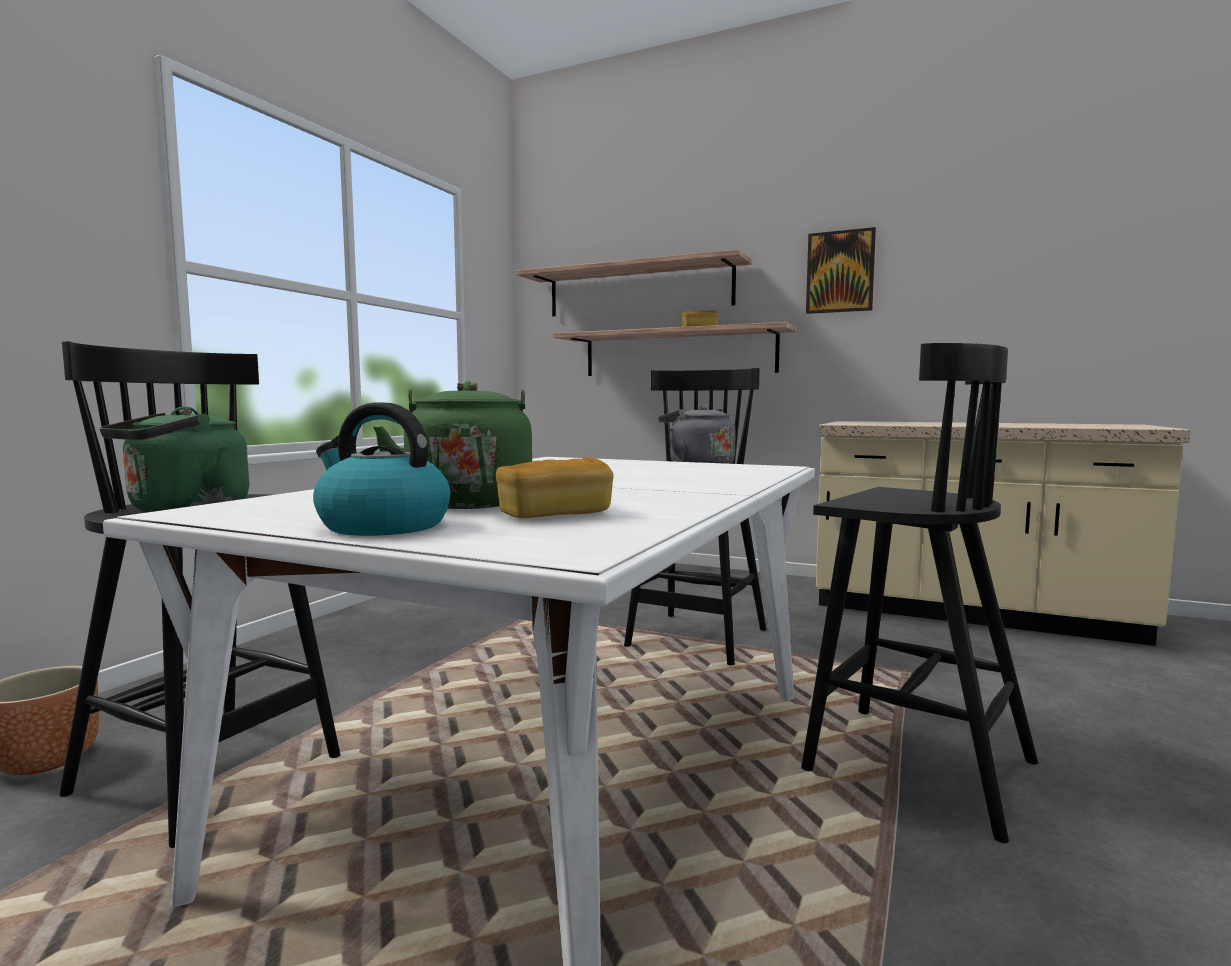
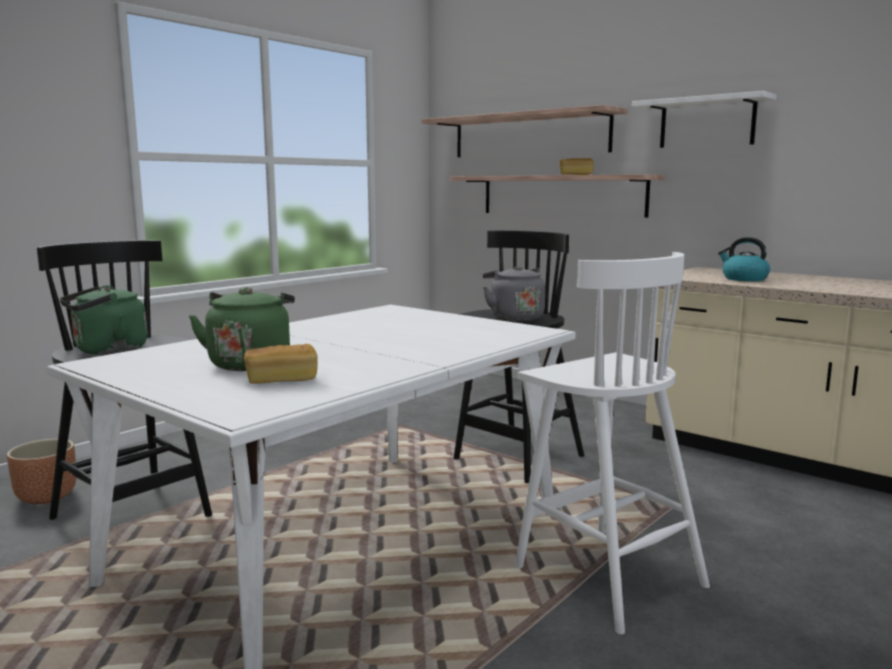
camera: 15 degrees right, 5 degrees up
kettle [313,402,450,536] -> kettle moved to [718,237,770,281]
black stool [801,343,1038,843] -> white stool [515,252,710,634]
picture [806,227,876,314] -> white shelf [632,91,777,148]

